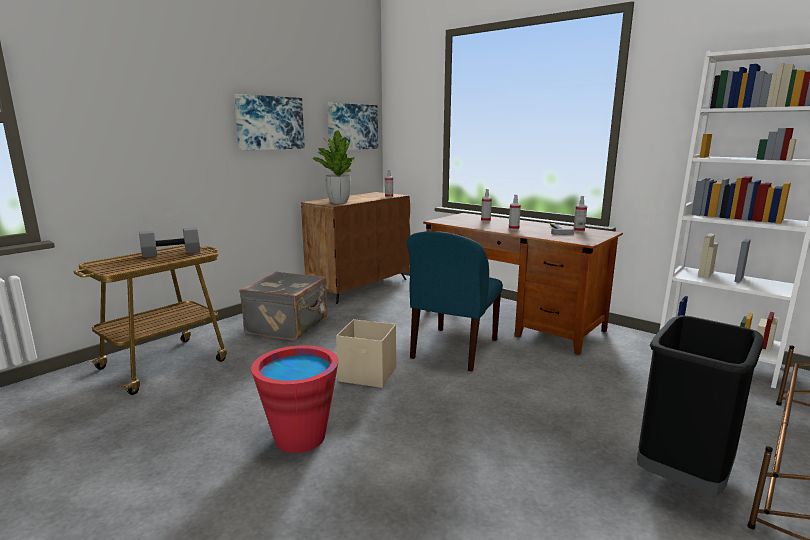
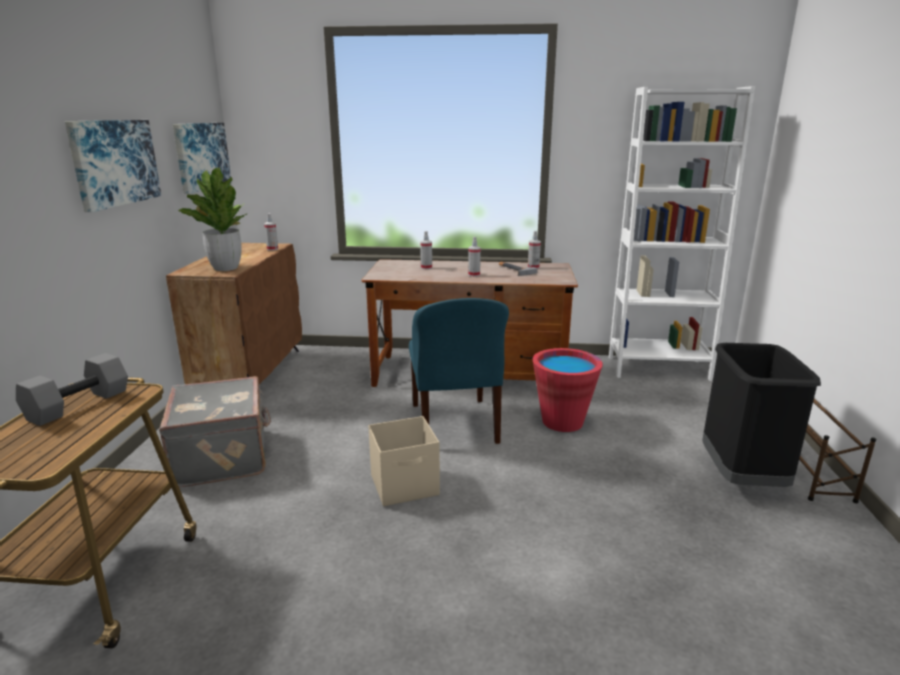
camera: 35 degrees left, 5 degrees up
red bucket [251,345,338,453] -> red bucket moved to [532,348,603,432]

